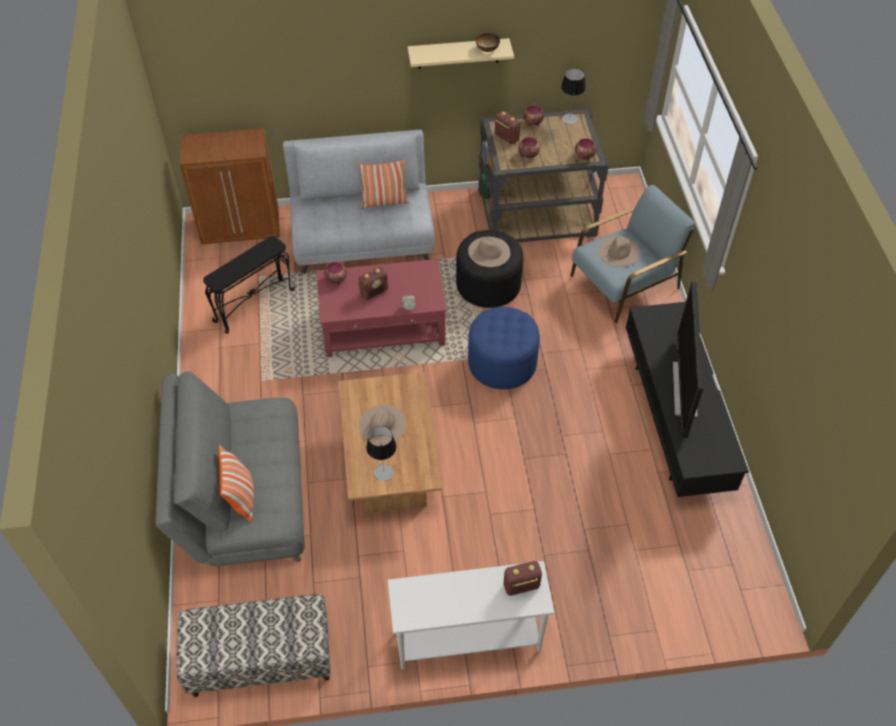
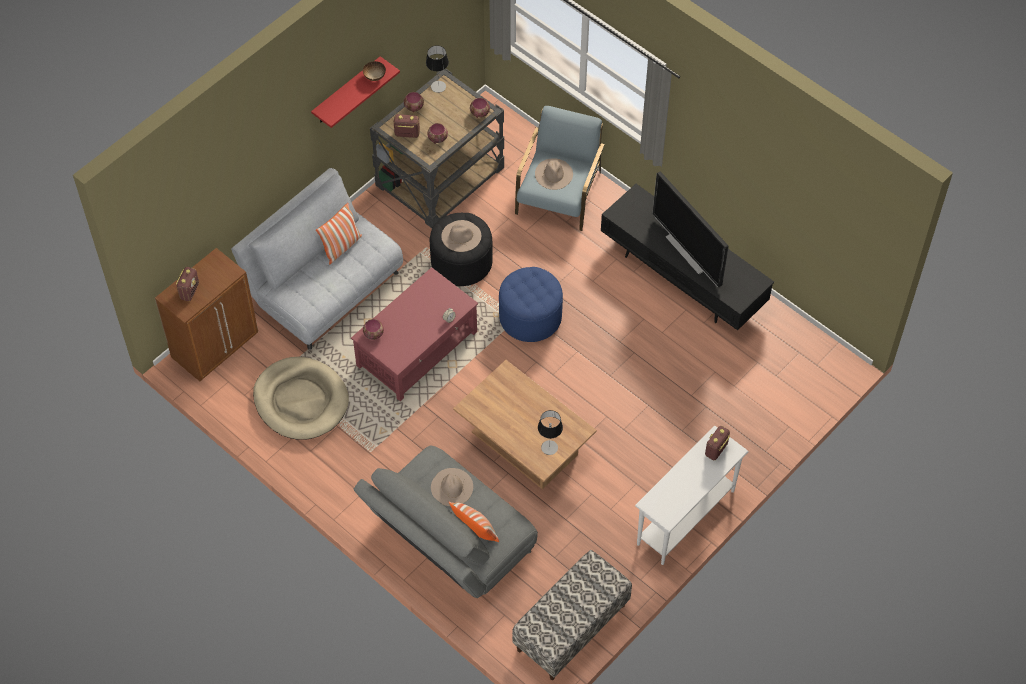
camera: 40 degrees left, 5 degrees up
black side table [203,236,295,334] -> beige dog bed [253,357,349,440]
radio [358,267,388,300] -> radio moved to [176,267,199,301]
beige hat [359,405,406,445] -> beige hat moved to [431,468,473,506]
beige shelf [408,38,514,69] -> red shelf [311,56,400,128]

